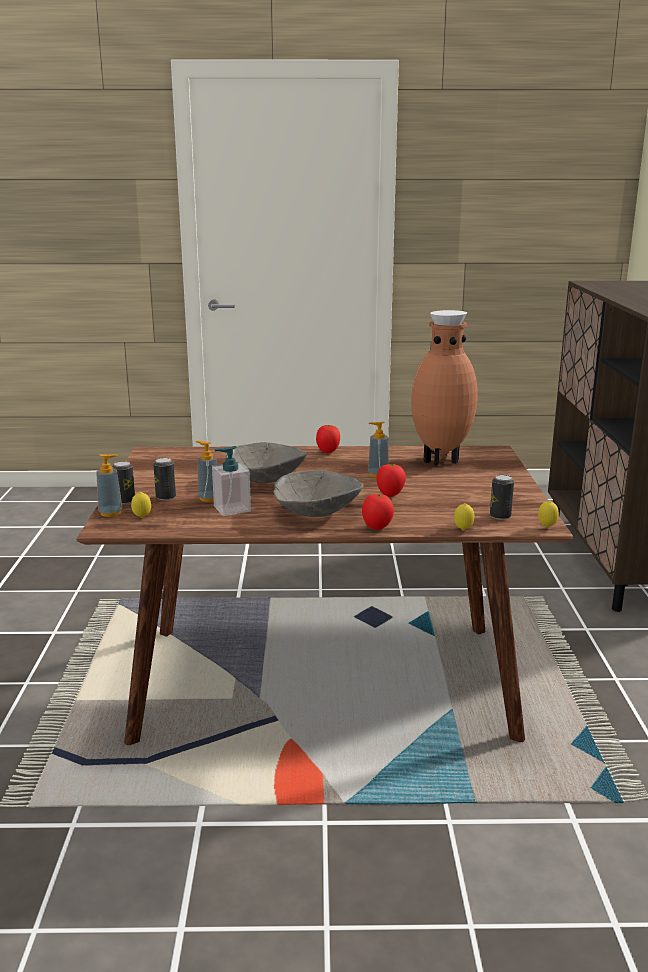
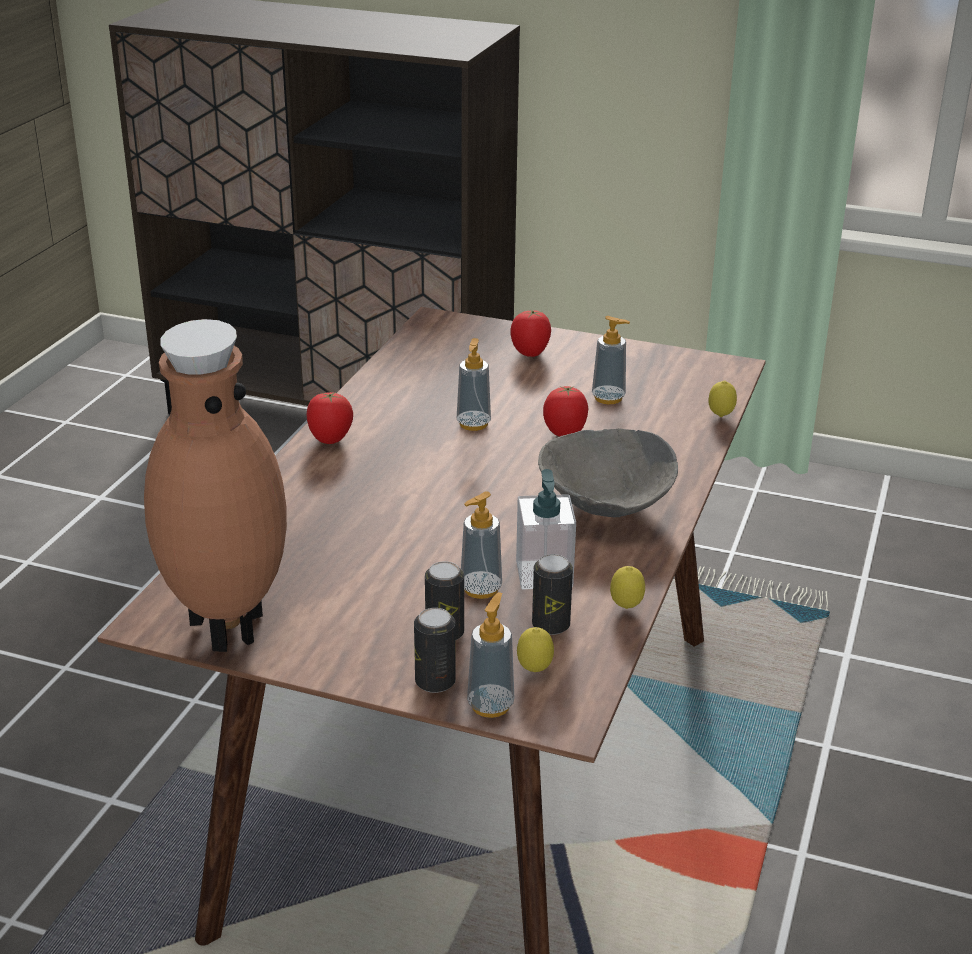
camera: 70 degrees left, 10 degrees up
grey bowl [226,442,307,483] -> none
tomato [362,494,394,530] -> tomato moved to [510,310,551,357]
brown vase [411,310,478,466] -> brown vase moved to [144,319,287,652]
can [490,474,514,520] -> can moved to [532,554,573,635]
lemon [538,501,559,528] -> lemon moved to [610,566,645,609]
none -> soap dispenser [592,316,630,404]

